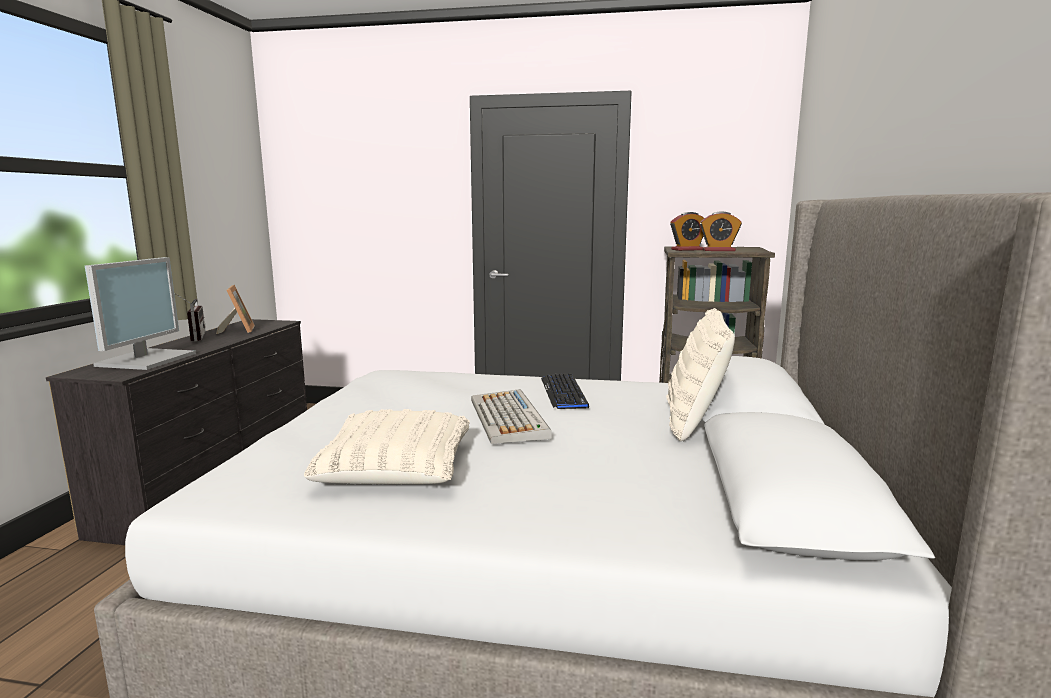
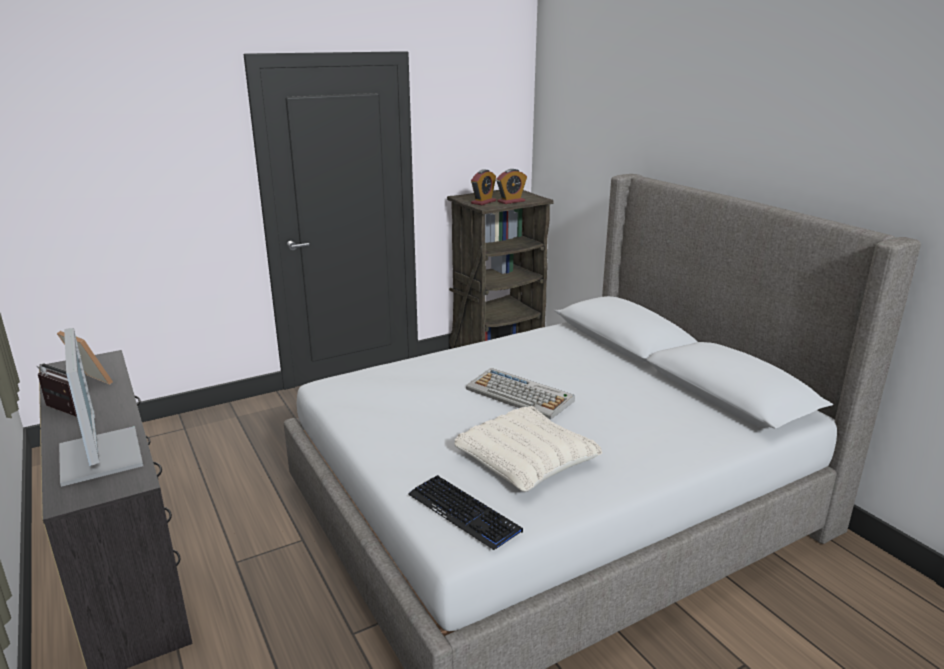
camera: 40 degrees left, 10 degrees up
keyboard [541,373,589,409] -> keyboard moved to [408,475,523,550]
beige pillow [666,308,735,441] -> none

